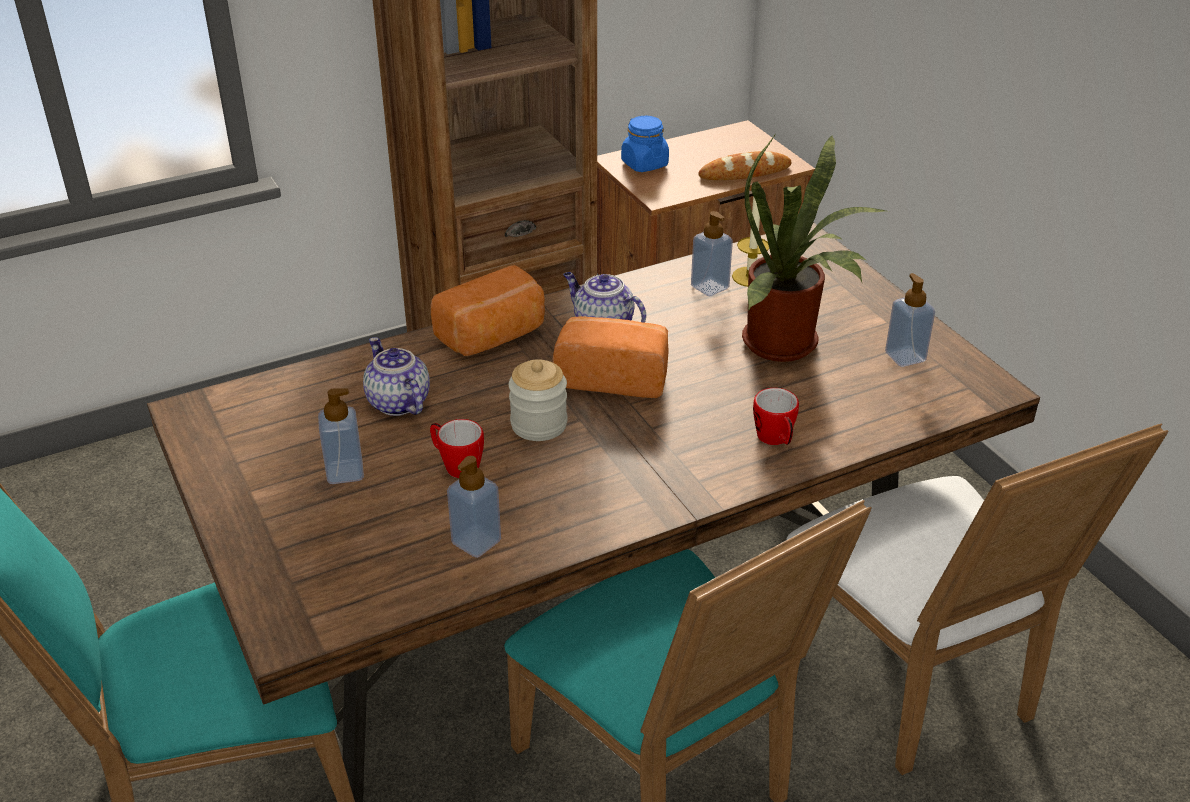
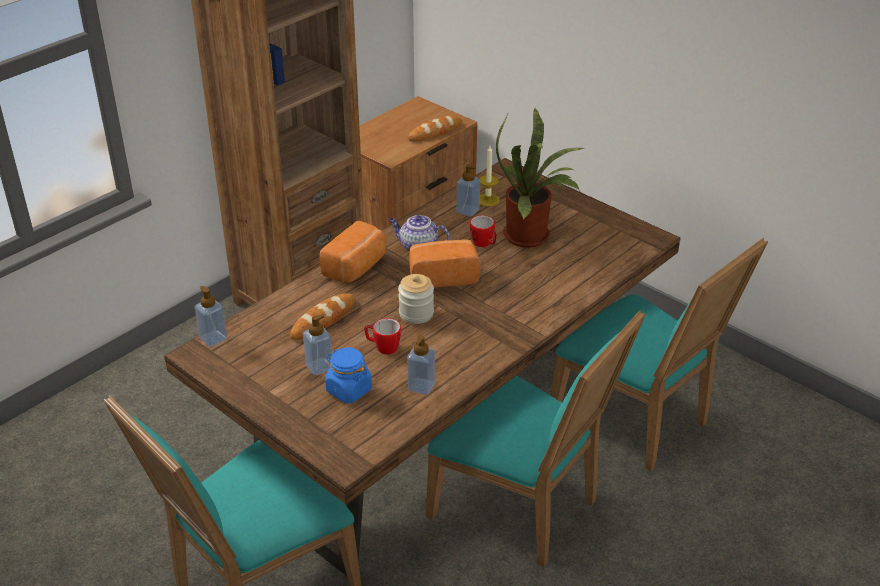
camera: 20 degrees left, 0 degrees up
teapot [363,337,430,416] -> bread [290,293,355,340]
blue jar [621,116,669,172] -> blue jar moved to [325,347,372,403]
mug [753,388,799,445] -> mug moved to [470,215,496,247]
white chair [786,424,1168,775] -> turquoise chair [551,238,768,472]
soap dispenser [885,273,935,367] -> soap dispenser moved to [195,286,227,347]

